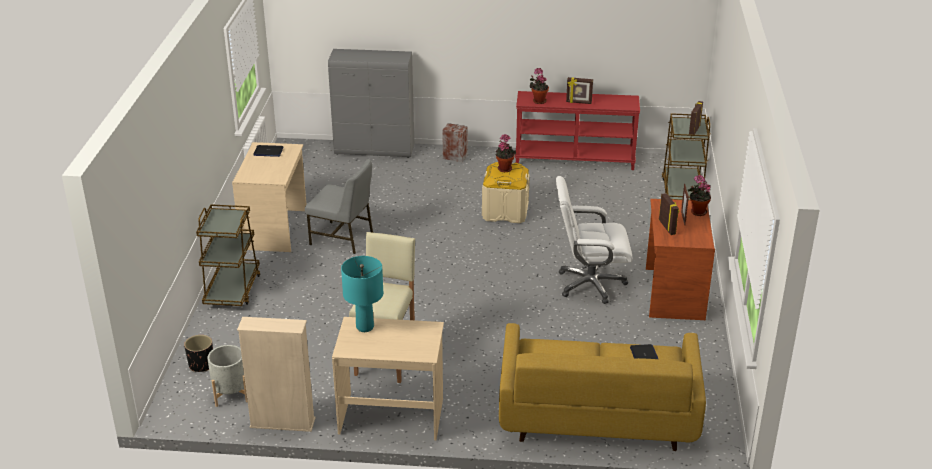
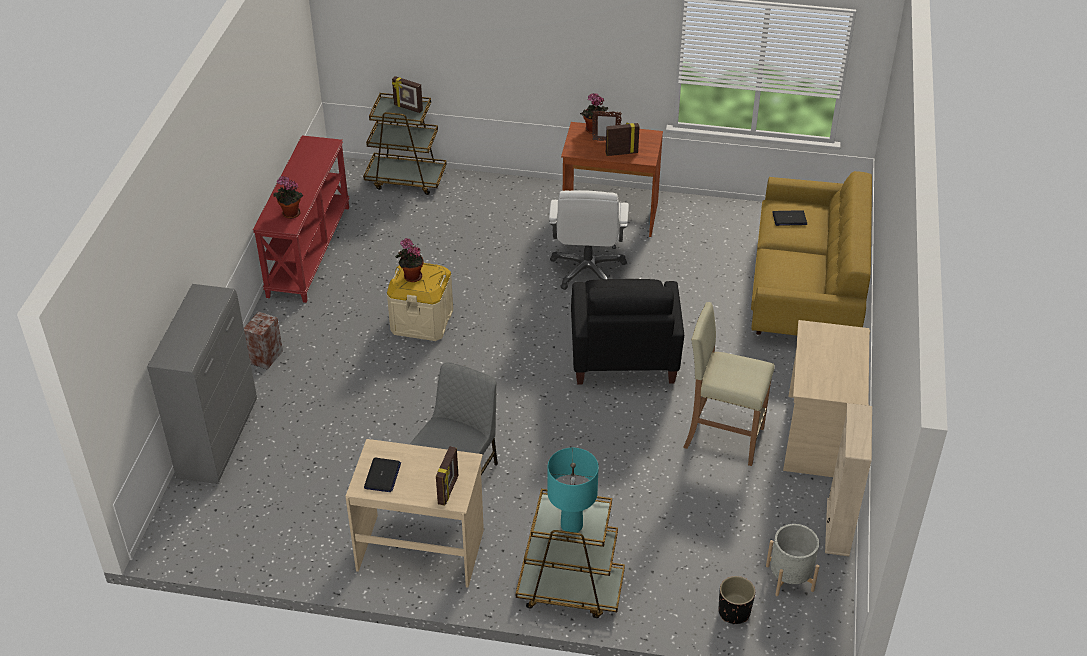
camera: 85 degrees left, 10 degrees up
turquoise table lamp [341,256,383,332] -> turquoise table lamp moved to [548,448,599,533]
picture frame [566,77,593,104] -> picture frame moved to [436,446,458,506]
none -> black armchair [571,279,684,385]

